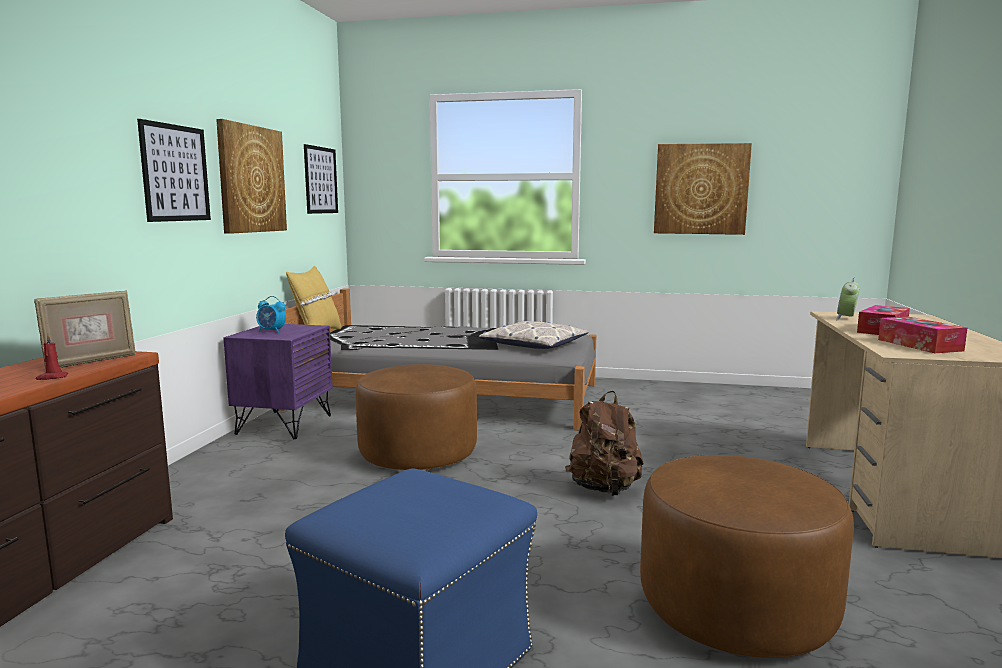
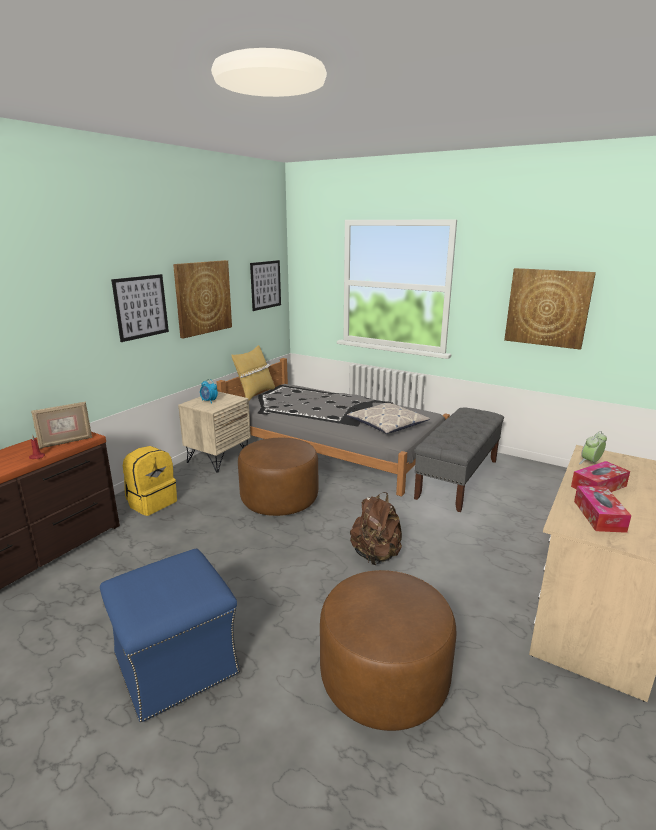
camera: 20 degrees right, 10 degrees up
purple nightstand [223,324,333,439] -> beige nightstand [178,392,251,473]
none -> yellow backpack [123,446,177,516]
none -> grey bench [414,408,504,512]

